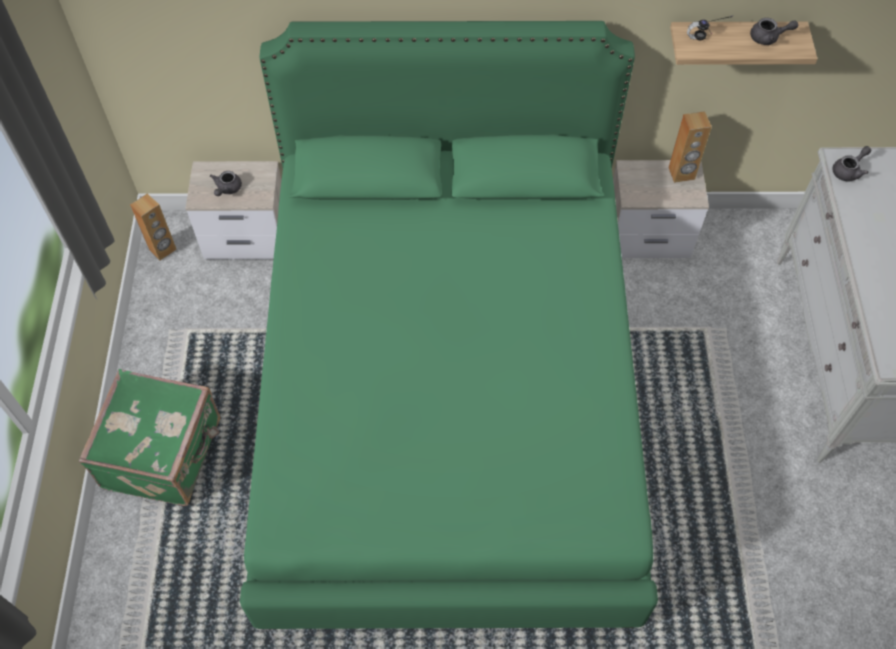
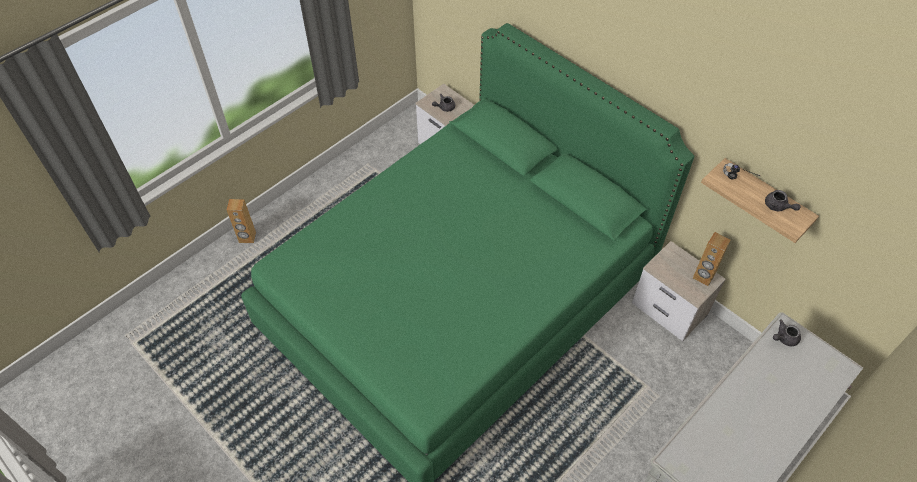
camera: 45 degrees right, 5 degrees down
green suitcase [79,369,220,506] -> none
brown speaker [130,194,177,261] -> brown speaker moved to [227,199,256,243]
grey teapot [832,146,871,181] -> grey teapot turned 150 degrees clockwise [773,320,801,346]

